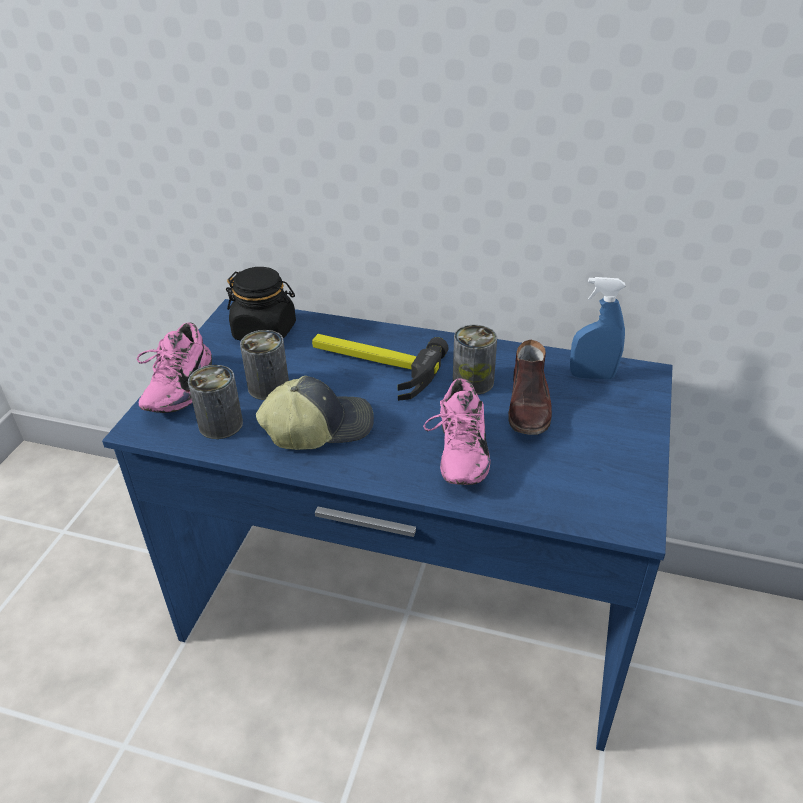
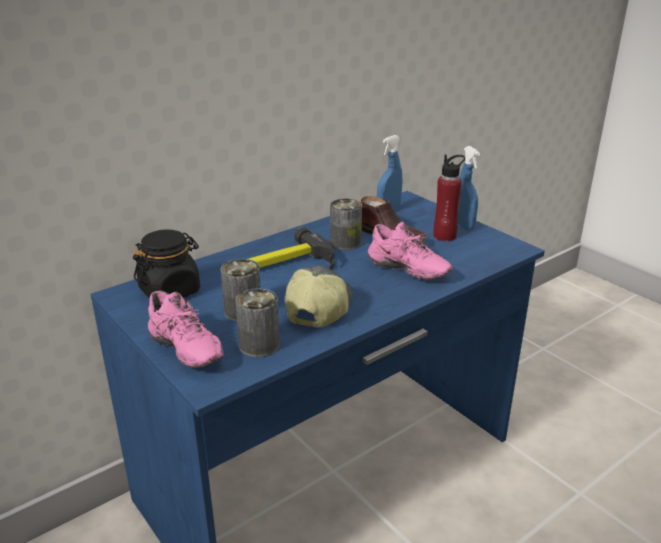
camera: 55 degrees left, 10 degrees down
none -> red bottle [433,155,465,241]
none -> blue spray bottle [458,146,480,230]

